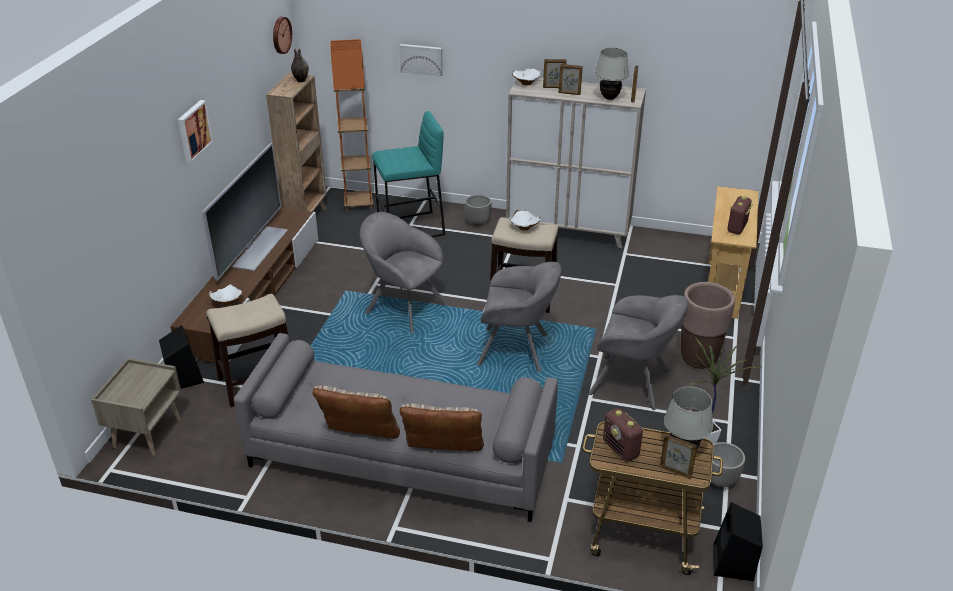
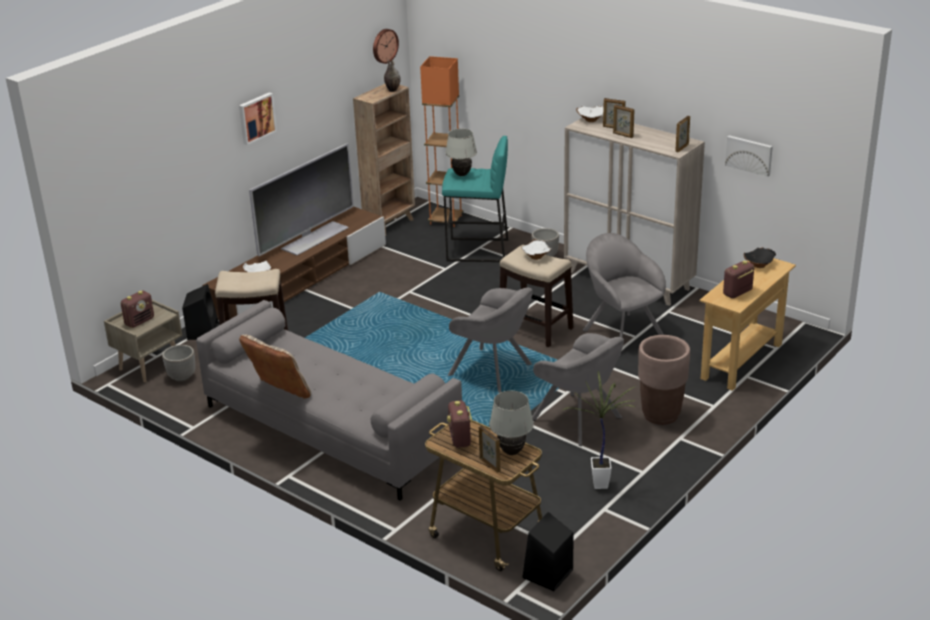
camera: 25 degrees right, 5 degrees down
grey armchair [360,212,448,333] -> grey armchair moved to [582,233,666,357]
picture [399,44,443,77] -> picture moved to [725,135,773,177]
beige pillow [400,403,484,452] -> none
white table lamp [595,48,629,100] -> white table lamp moved to [445,129,477,176]
planter [711,442,745,487] -> planter moved to [162,345,195,382]
none -> radio [121,290,154,328]
none -> black bowl [744,247,776,268]

